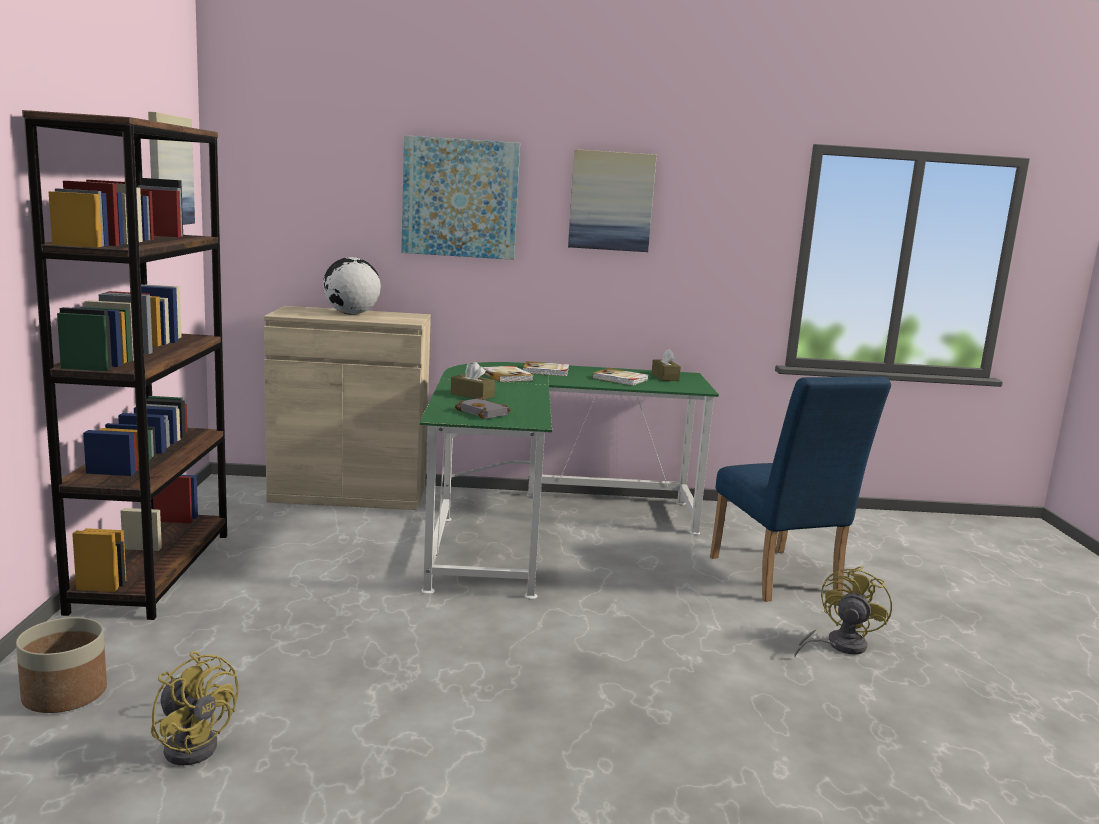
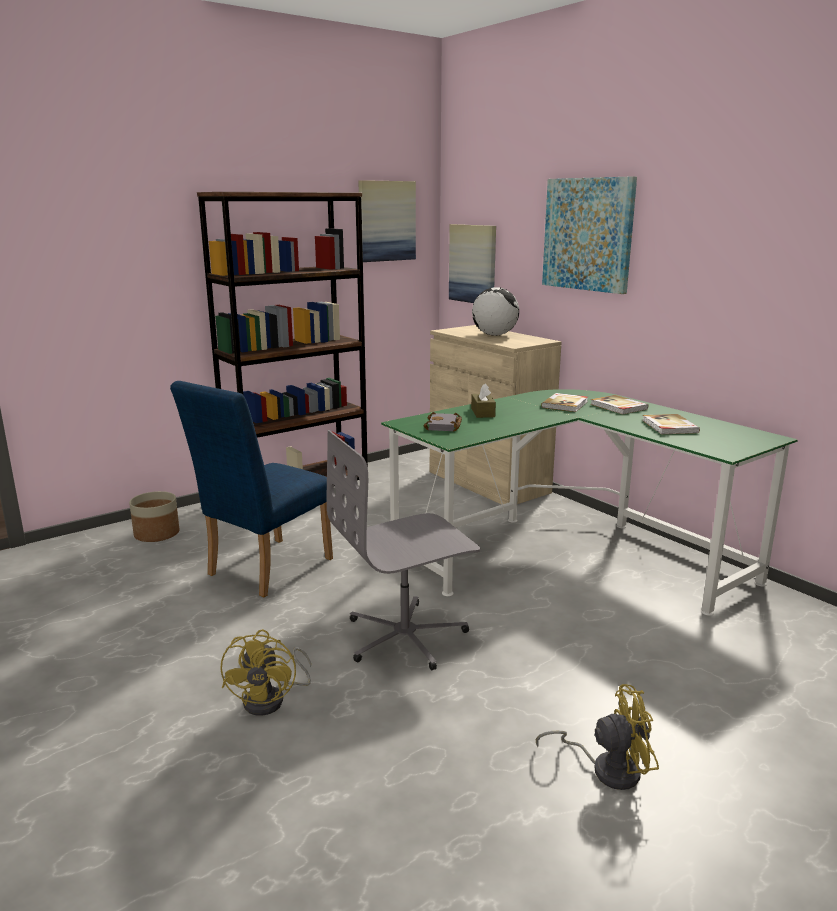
camera: 55 degrees right, 5 degrees up
yellow fan [151,651,239,766] -> yellow fan moved to [220,629,311,716]
picture [568,149,657,252] -> picture moved to [449,224,496,303]
brown tissue box [651,349,681,381] -> none
blue chair [710,377,891,602] -> blue chair moved to [170,381,333,597]
none -> grey office chair [327,430,480,670]

